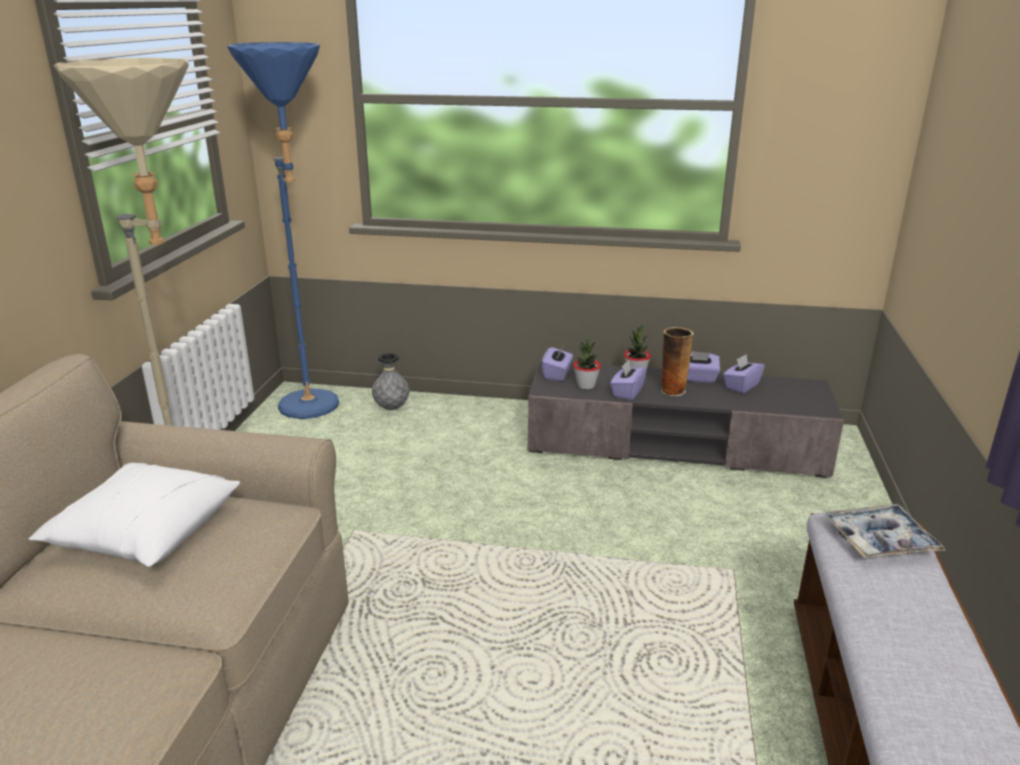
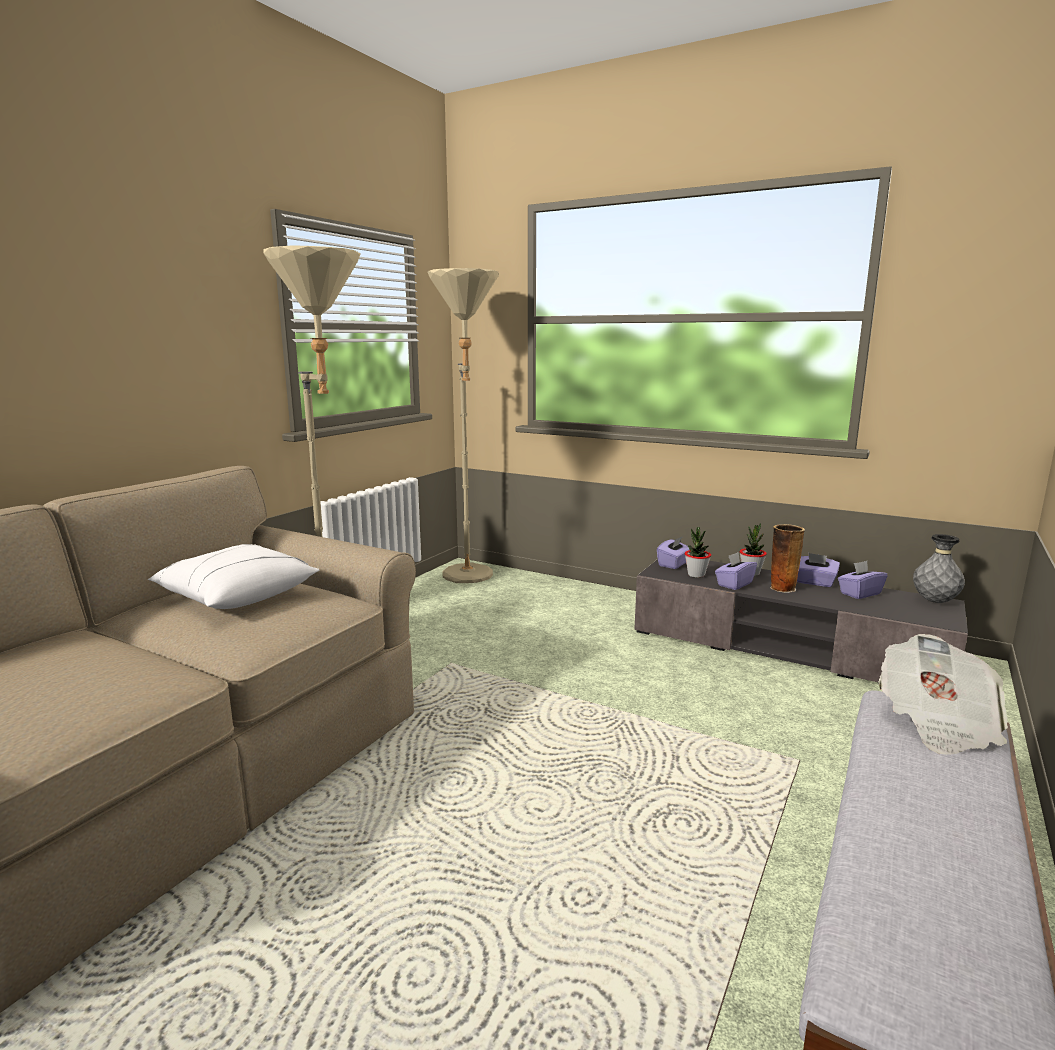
camera: 20 degrees right, 10 degrees down
blue floor lamp [227,42,339,419] -> beige floor lamp [428,268,499,583]
grey vase [372,353,410,410] -> grey vase moved to [913,534,965,603]
tray [825,504,945,558] -> newspaper [878,634,1008,755]

